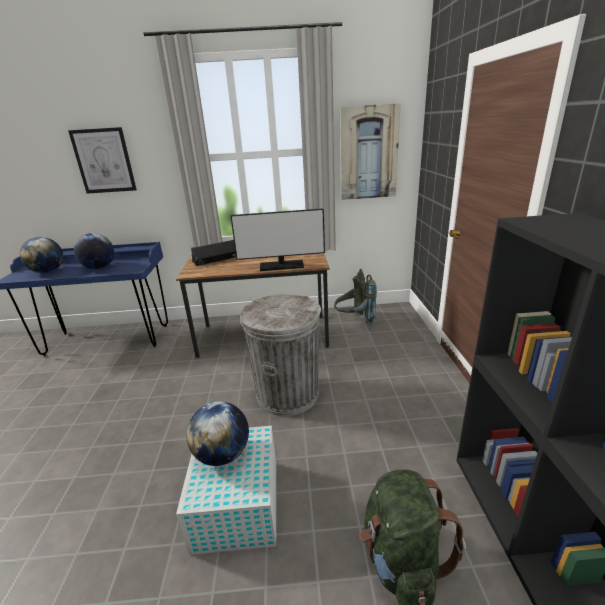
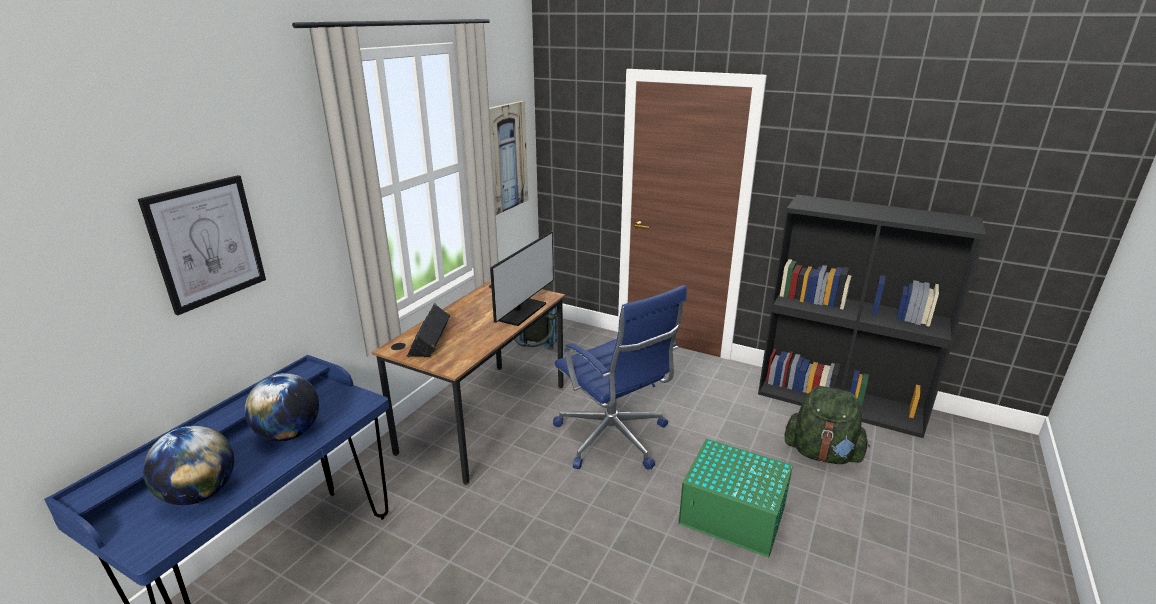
camera: 60 degrees left, 0 degrees up
white storage box [176,426,276,554] -> green storage box [679,439,793,558]
globe [186,401,249,466] -> none
grey trash can [240,294,321,416] -> blue office chair [553,285,687,470]

